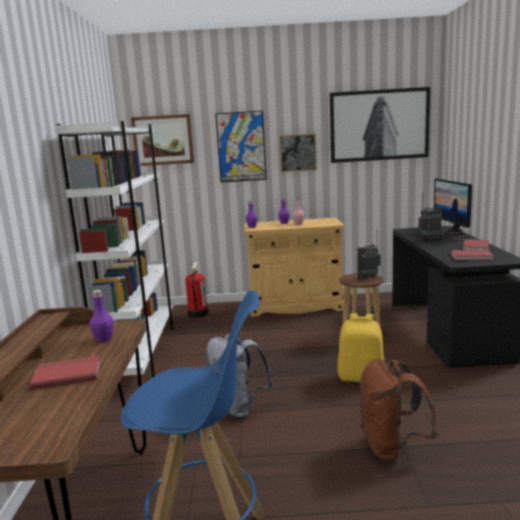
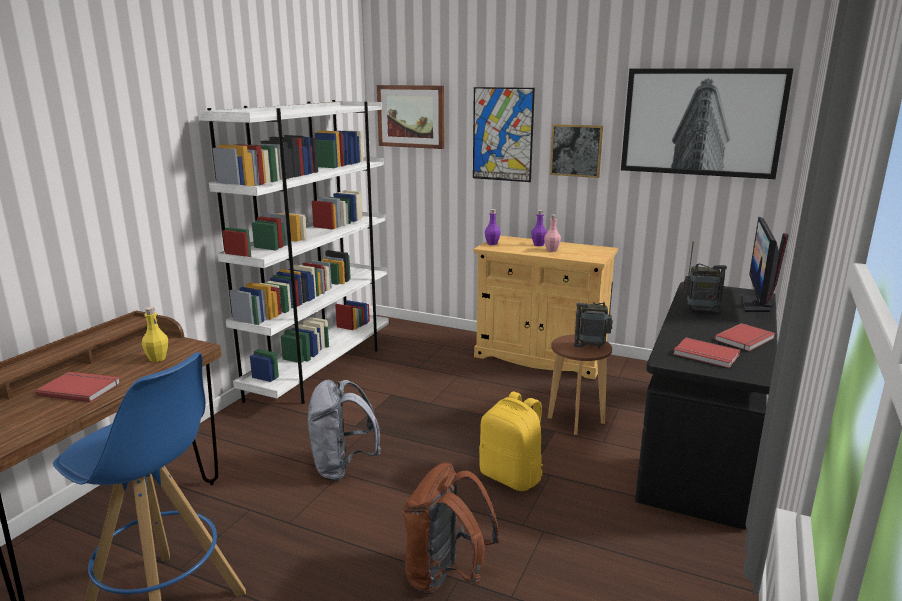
camera: 25 degrees right, 5 degrees up
purple bottle [89,290,114,342] -> yellow bottle [142,307,168,362]
fire extinguisher [185,262,209,318] -> none

